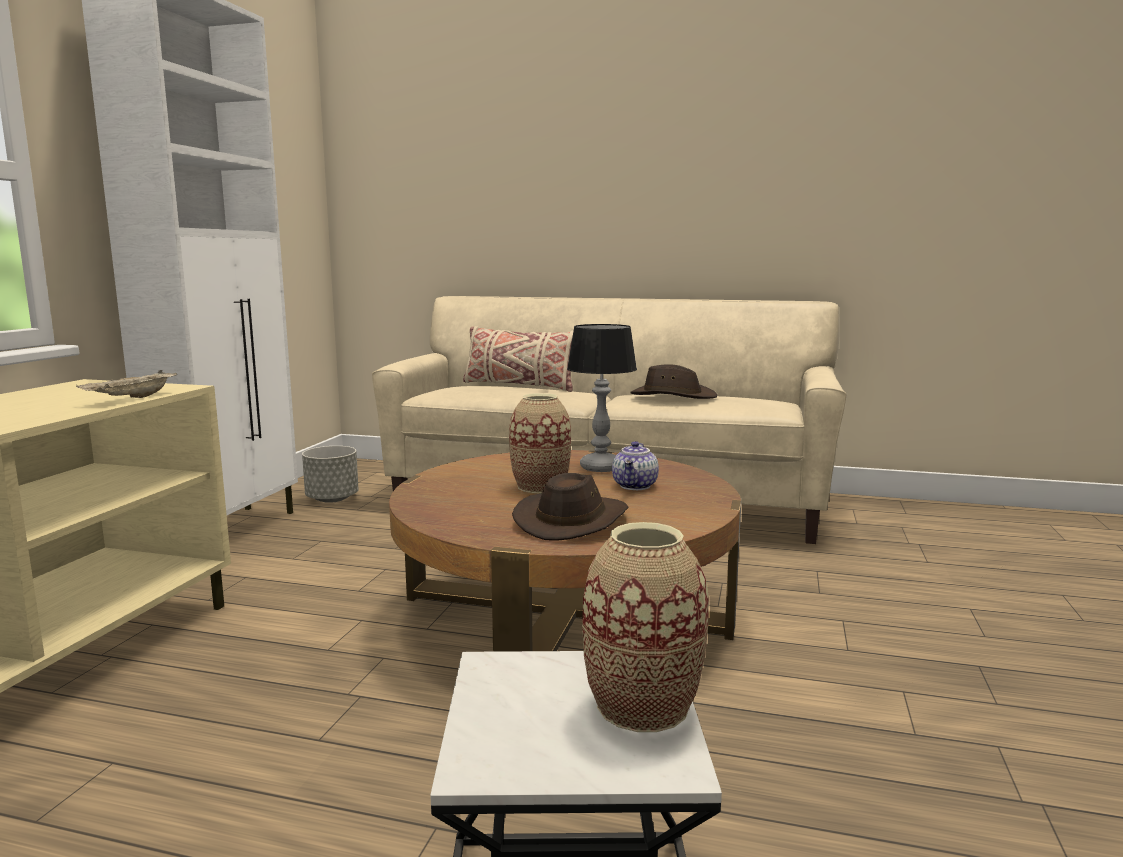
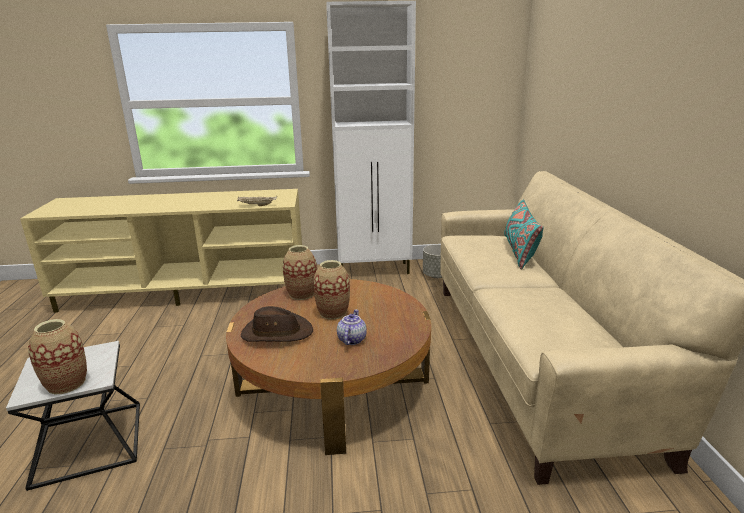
camera: 70 degrees right, 10 degrees up
beige pillow [463,326,573,392] -> turquoise pillow [504,200,544,270]
table lamp [567,324,637,472] -> none
teapot [612,441,659,490] -> teapot turned 105 degrees clockwise [337,309,367,345]
brown hat [630,364,717,399] -> none
none -> vase [283,245,317,300]

